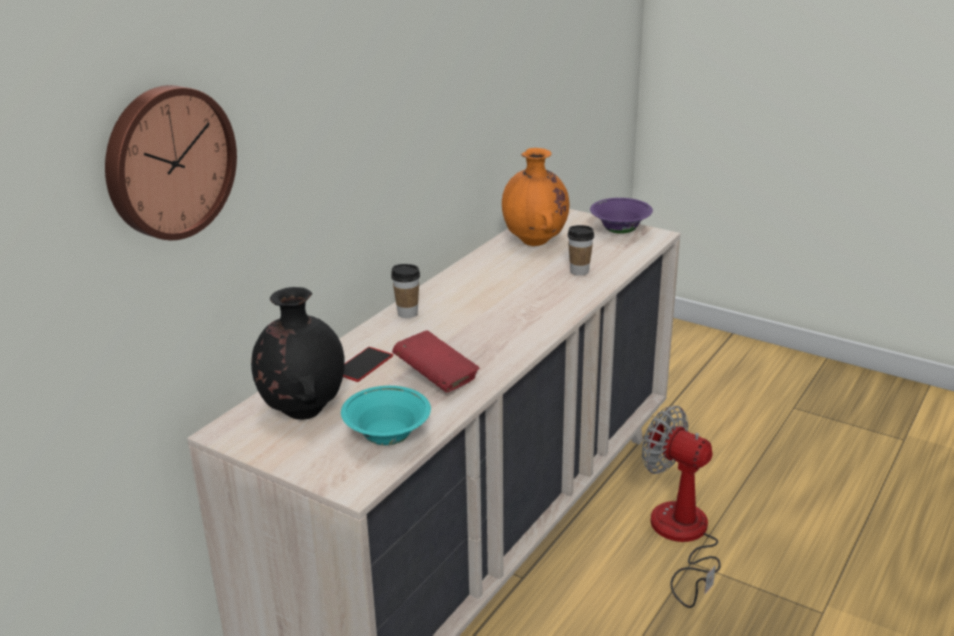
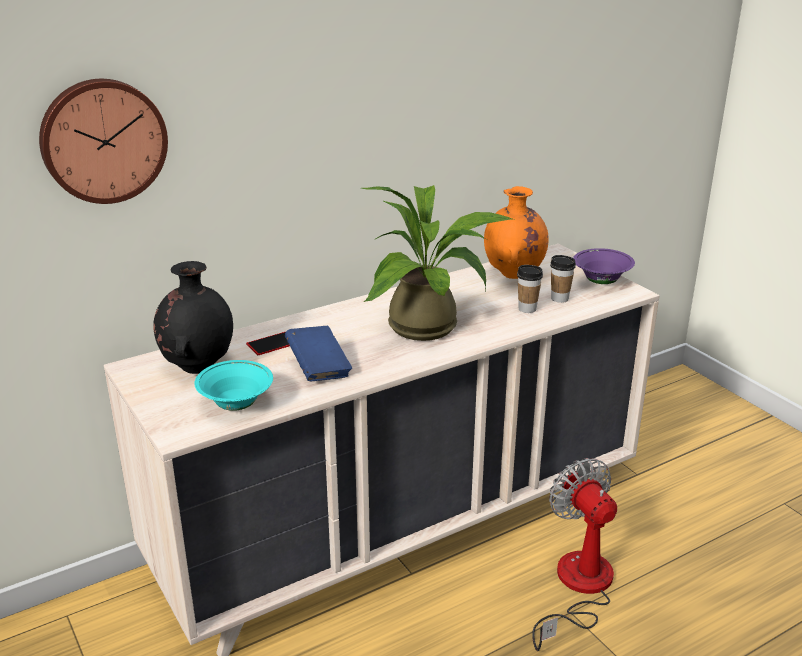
camera: 25 degrees right, 0 degrees up
cup [391,264,420,318] -> cup moved to [550,255,576,303]
red book [392,330,480,393] -> blue book [285,326,352,381]
none -> potted plant [361,185,514,341]

